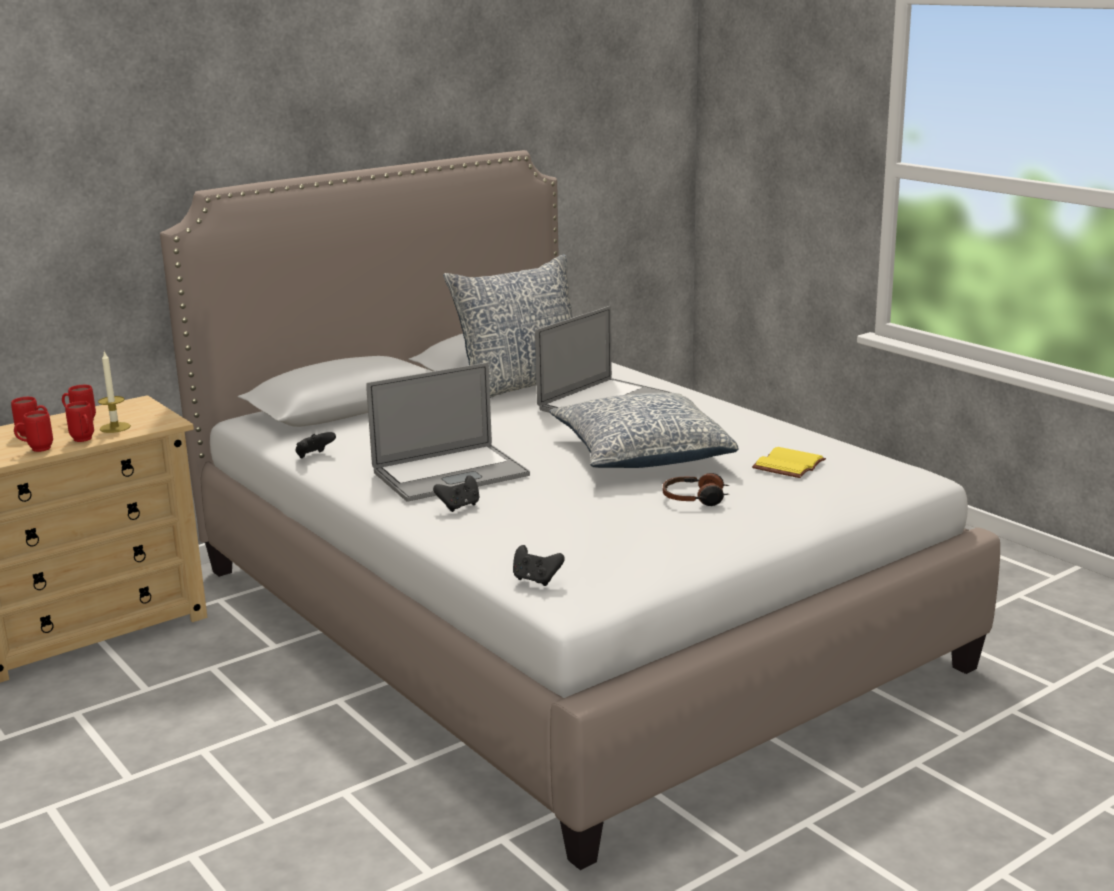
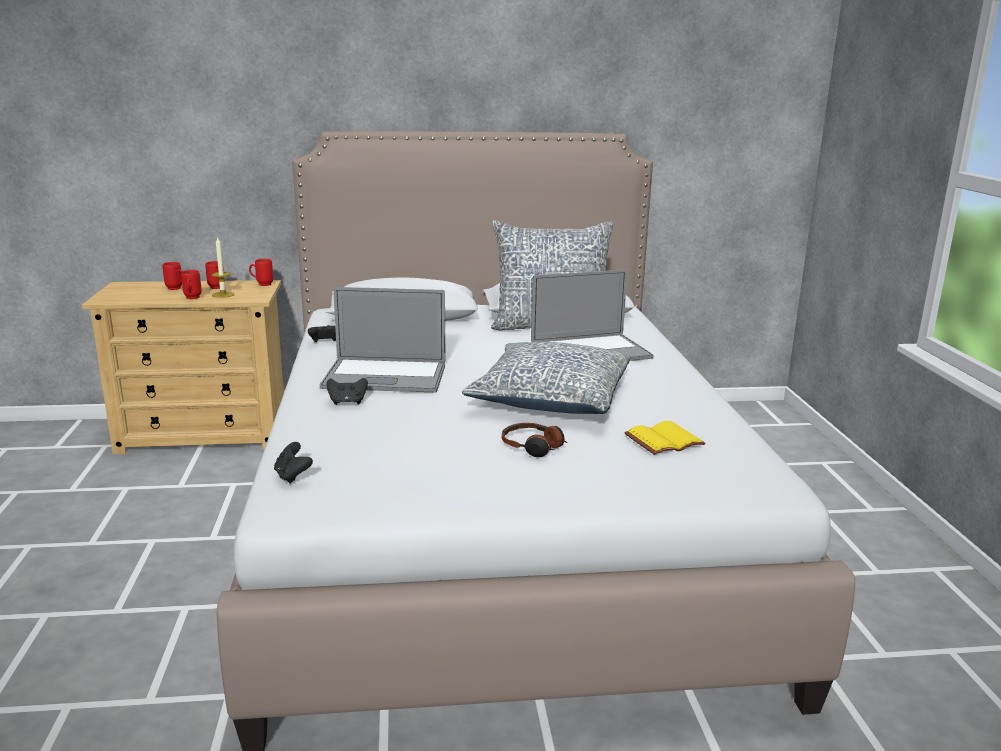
camera: 30 degrees right, 0 degrees up
red mug [14,410,53,452] -> red mug moved to [249,259,273,286]

